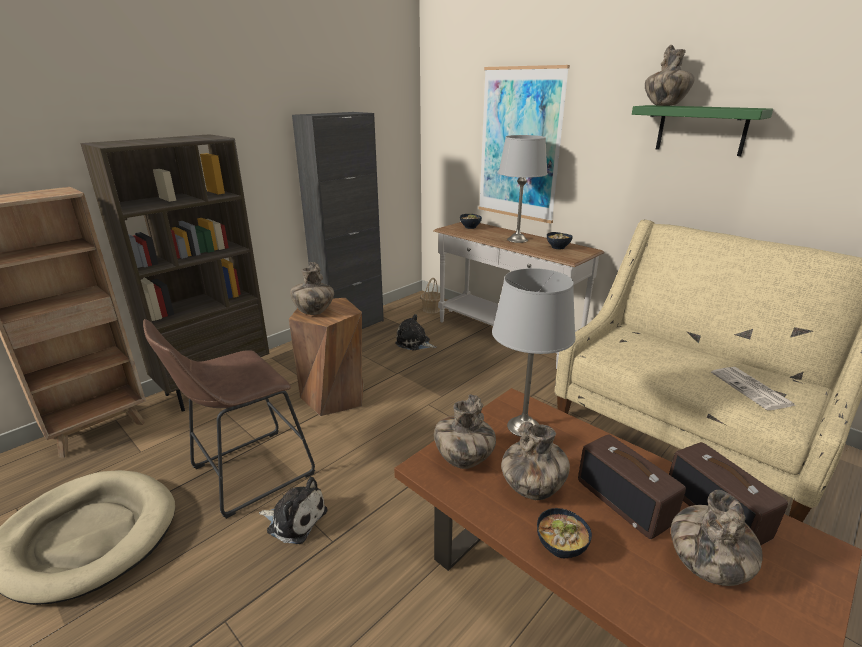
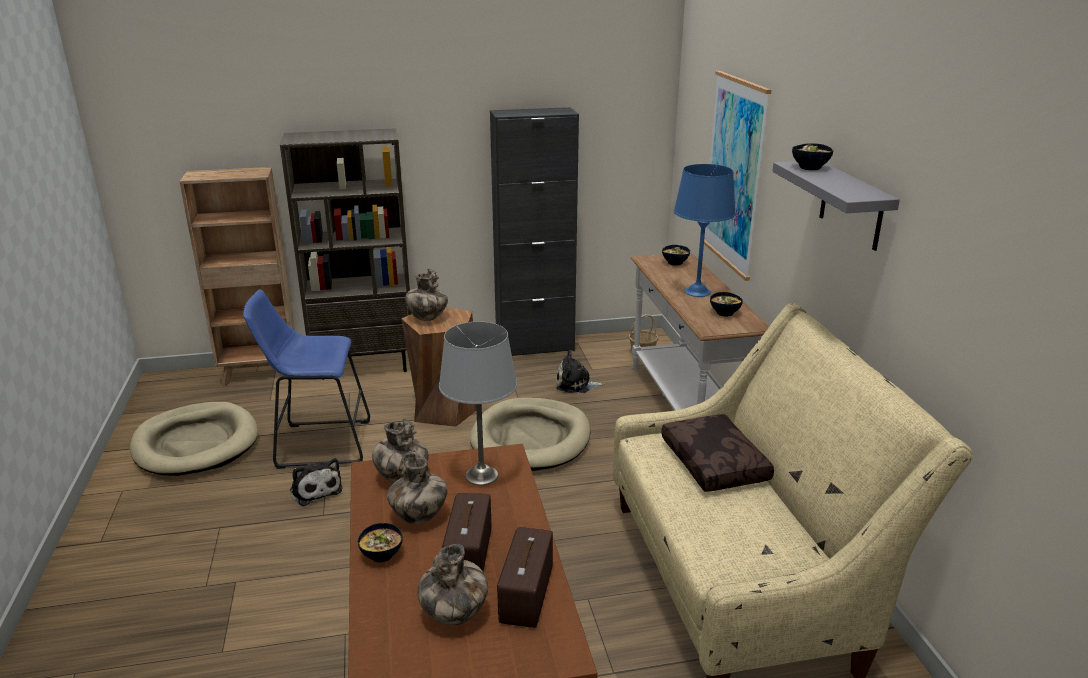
camera: 35 degrees right, 0 degrees up
brown stool [143,319,315,519] -> blue stool [243,289,370,469]
plush toy [395,314,436,351] -> plush toy turned 60 degrees counterclockwise [556,350,604,393]
grey table lamp [498,135,548,243] -> blue table lamp [674,164,736,297]
green shelf [632,105,773,156] -> grey shelf [773,161,900,251]
vase [645,45,695,106] -> bowl [792,143,833,170]
newspaper [711,367,795,410] -> none
none -> beige dog bed [470,398,590,471]
none -> brown pillow [661,414,774,492]

